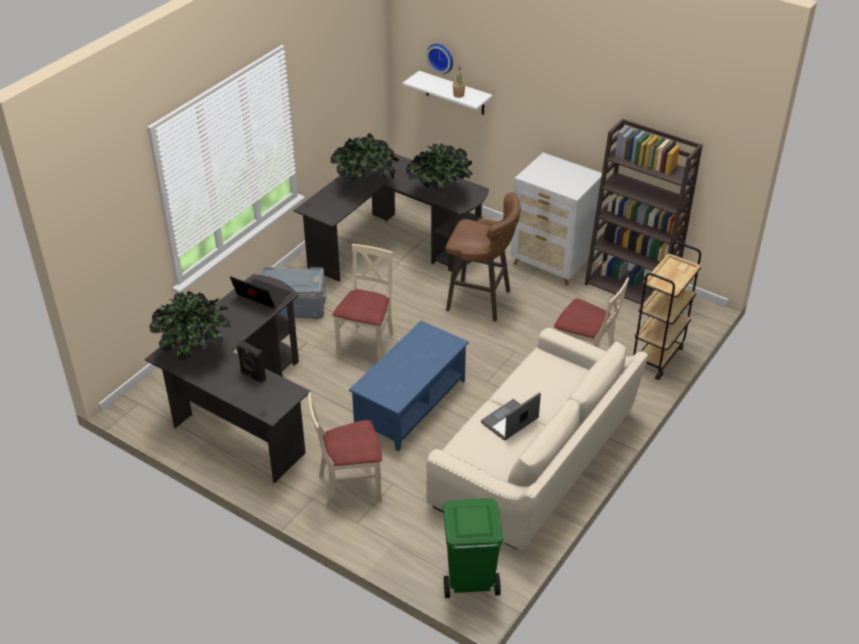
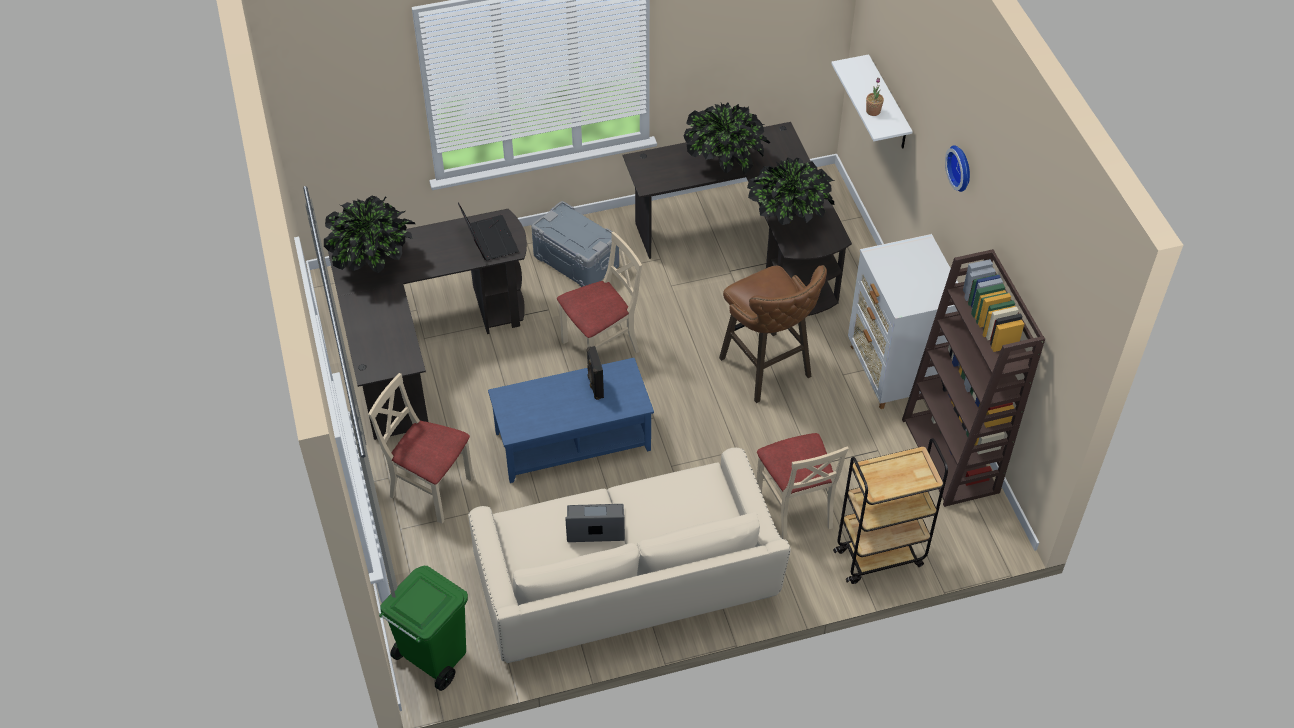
camera: 40 degrees right, 10 degrees up
black speaker [237,340,266,383] -> black speaker moved to [586,346,604,400]
wall clock [426,44,453,74] -> wall clock moved to [945,145,970,192]

